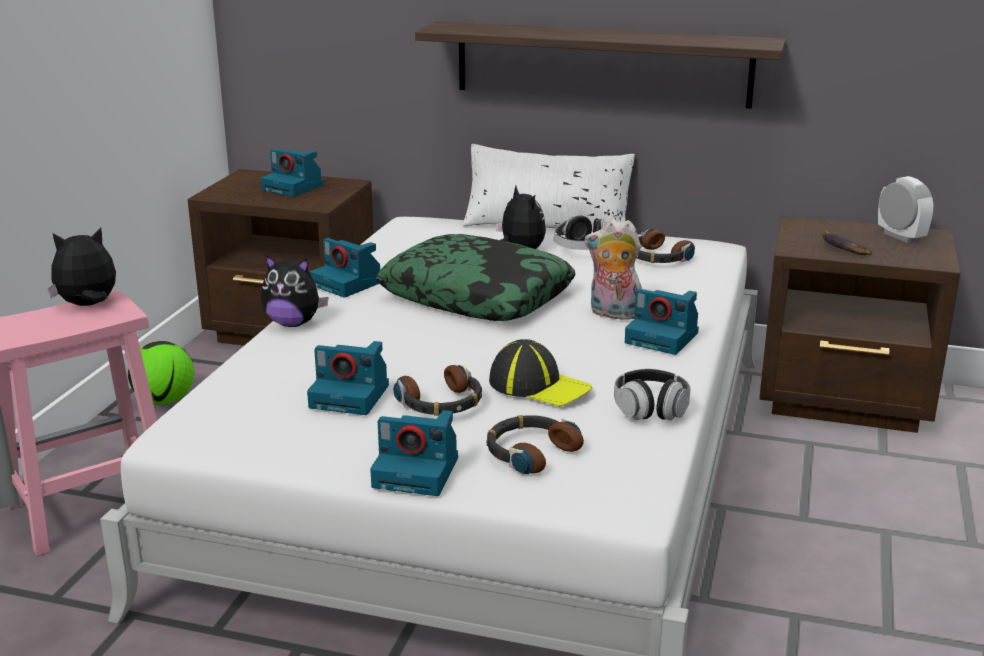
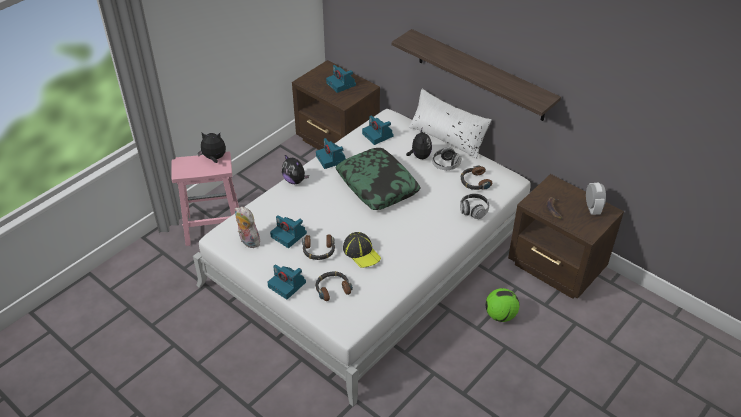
camera: 25 degrees right, 20 degrees up
football [128,341,194,405] -> football moved to [486,288,519,322]
plush toy [585,219,642,320] -> plush toy moved to [235,206,261,248]
headphones [614,369,691,420] -> headphones moved to [460,194,489,219]
camera [625,289,699,355] -> camera moved to [362,115,394,145]

